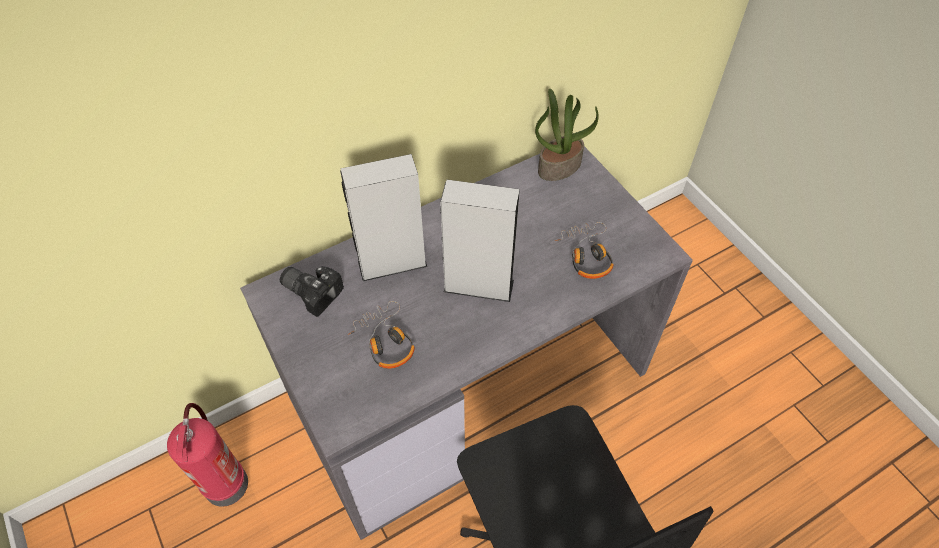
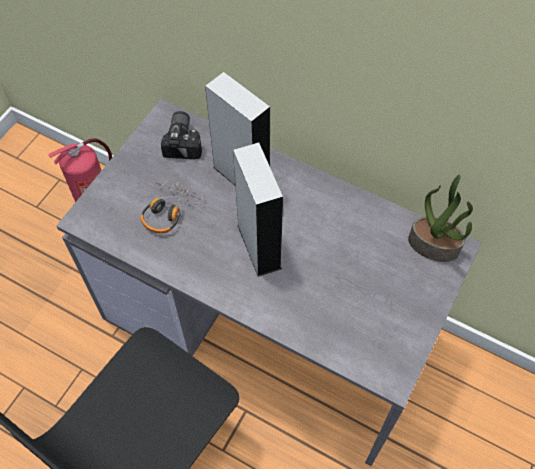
camera: 60 degrees right, 5 degrees up
headphones [555,222,613,279] -> none

